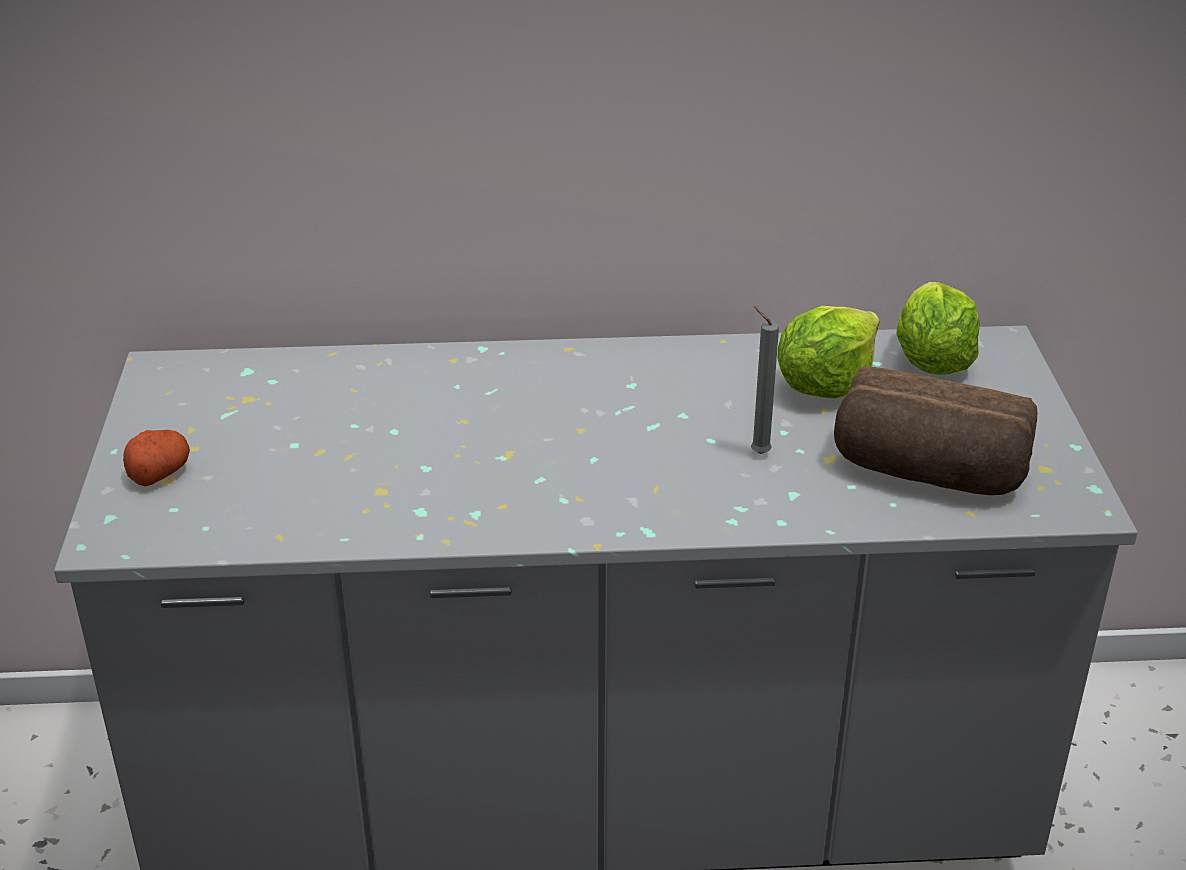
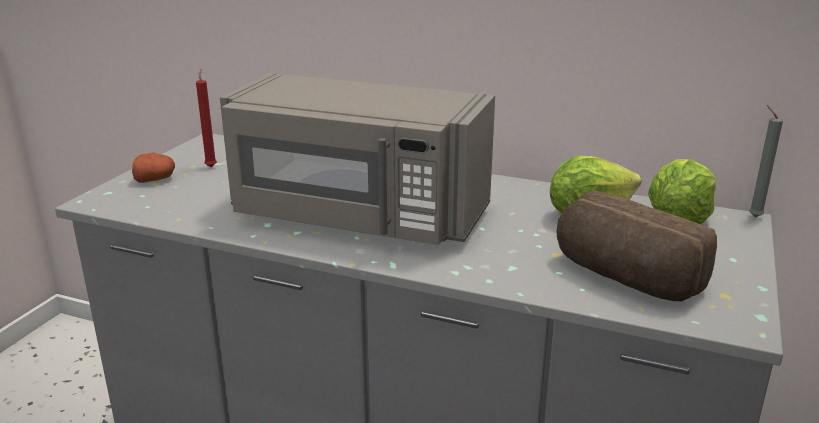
camera: 25 degrees right, 10 degrees down
grey candle [751,306,779,454] -> grey candle moved to [749,105,783,218]
none -> red candle [196,69,217,167]
none -> grey microwave [220,73,495,245]

